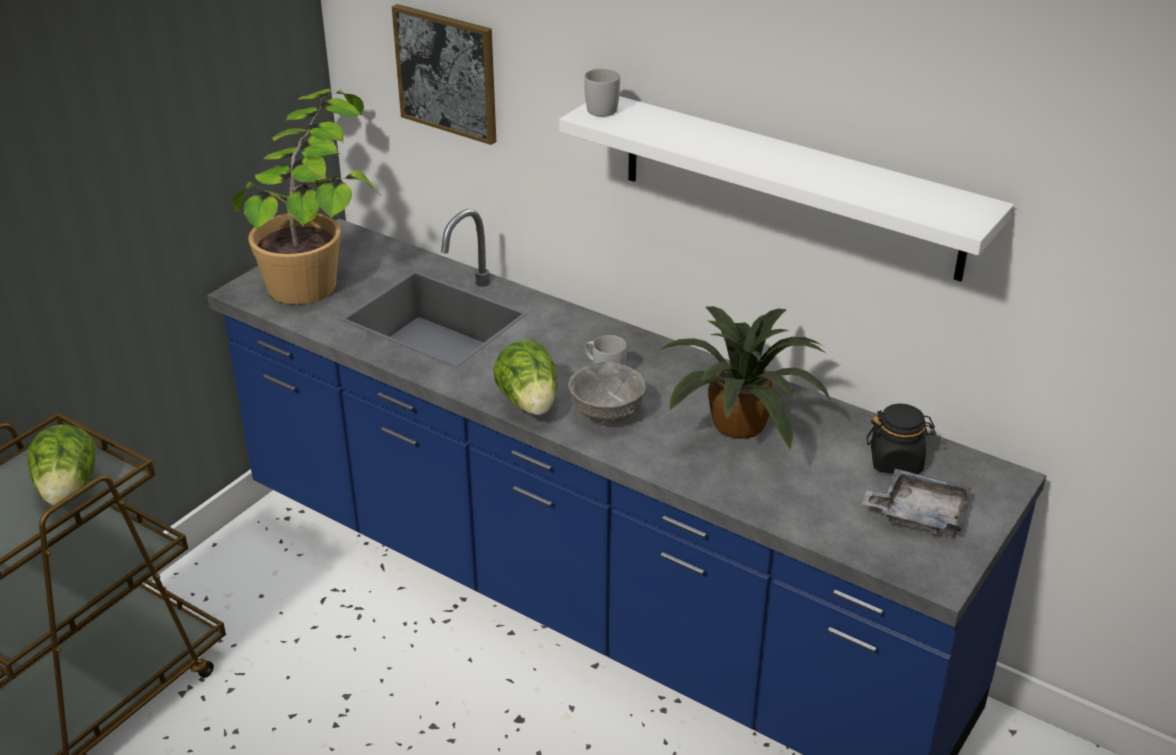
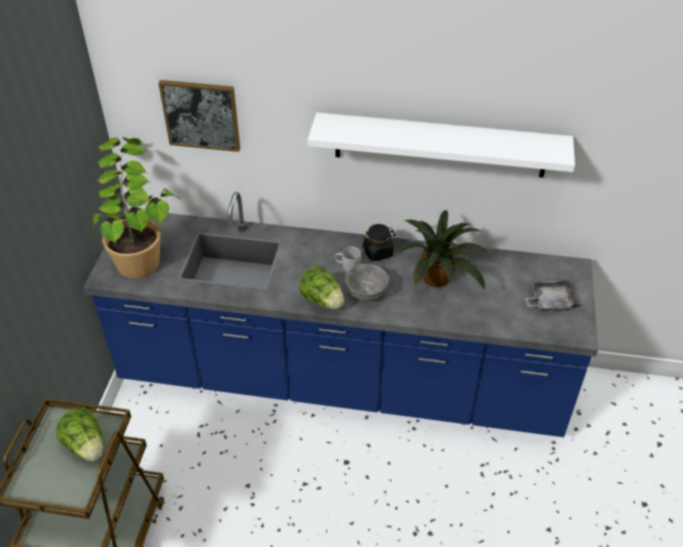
camera: 25 degrees left, 10 degrees up
white mug [584,69,620,117] -> none
black jar [866,404,936,474] -> black jar moved to [362,224,396,261]

